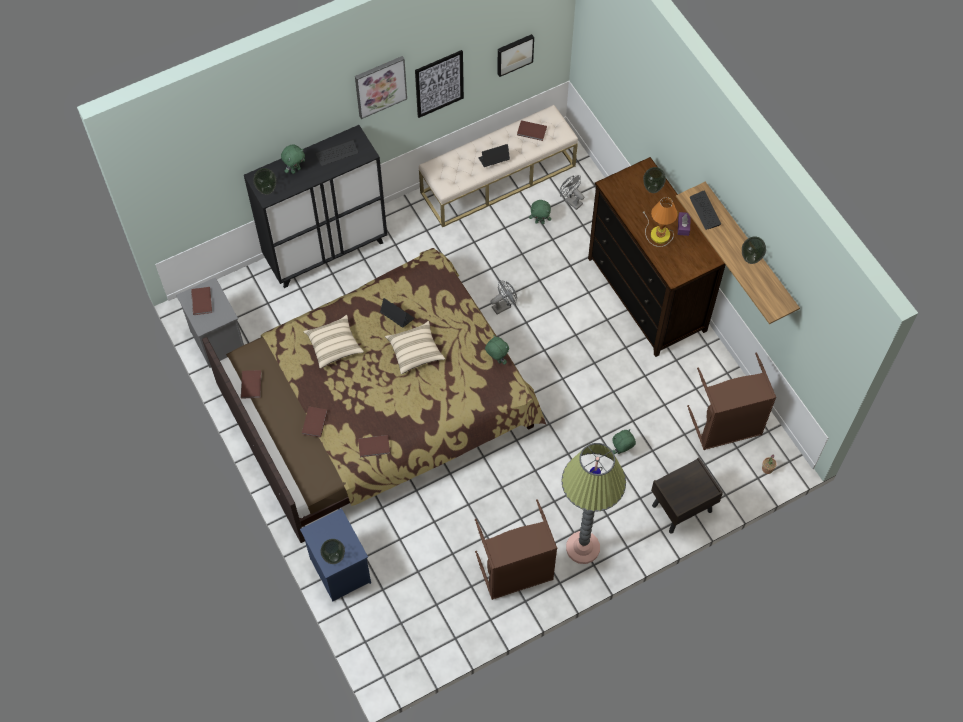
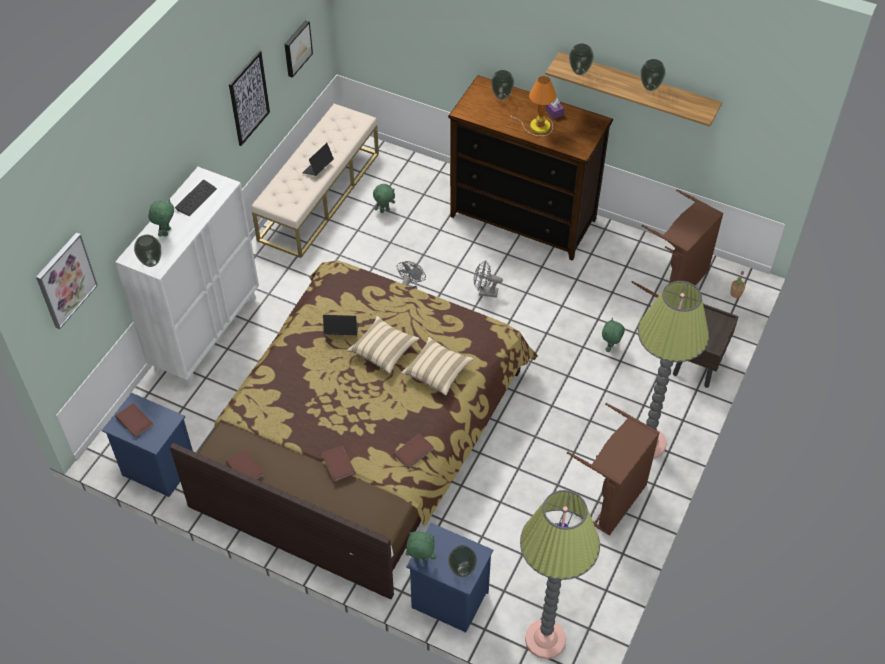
camera: 35 degrees left, 10 degrees down
grey nightstand [176,277,244,368] -> blue nightstand [102,393,193,497]
black cabinet [244,125,387,288] -> white cabinet [115,167,259,386]
beige pillow [303,315,364,369] -> beige pillow moved to [401,337,473,396]
picture [355,56,407,119] -> picture moved to [36,233,98,329]
green plush toy [485,335,509,365] -> green plush toy moved to [406,531,436,562]
brown book [517,120,547,141] -> none
grey fan [560,175,585,210] -> grey fan moved to [474,260,503,298]
keyboard [690,191,721,230] -> vase [569,44,594,75]
none -> floor lamp [520,490,600,659]

